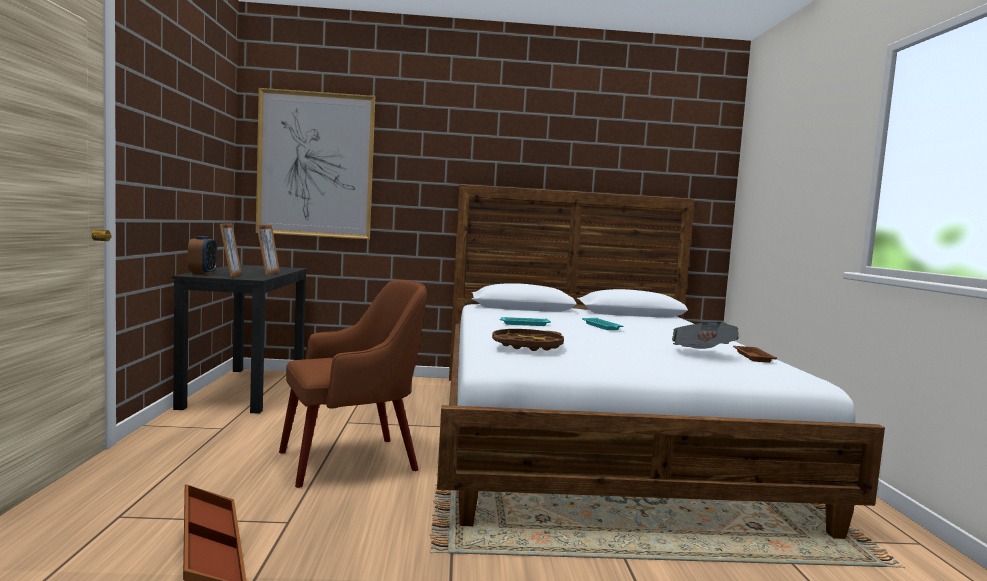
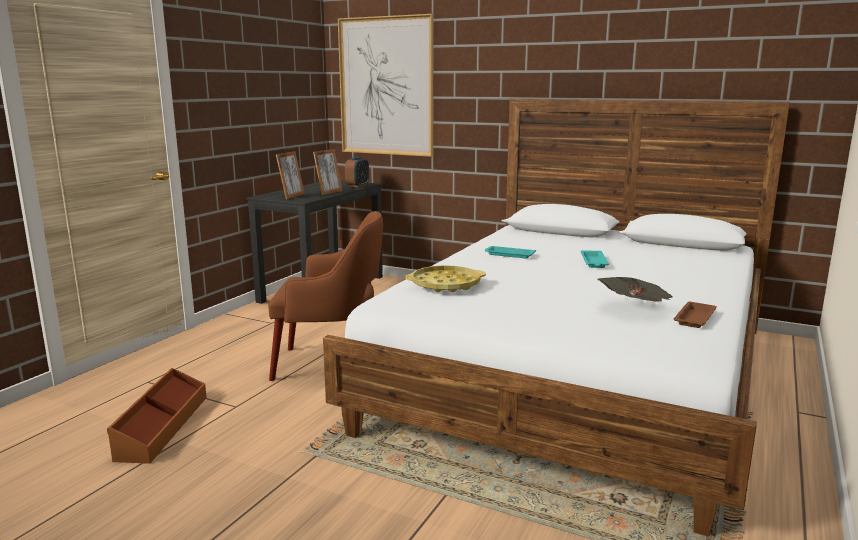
camera: 30 degrees right, 10 degrees up
alarm clock [188,236,217,275] -> alarm clock moved to [345,157,369,187]
brown tray [492,329,564,351] -> yellow tray [406,265,486,292]

